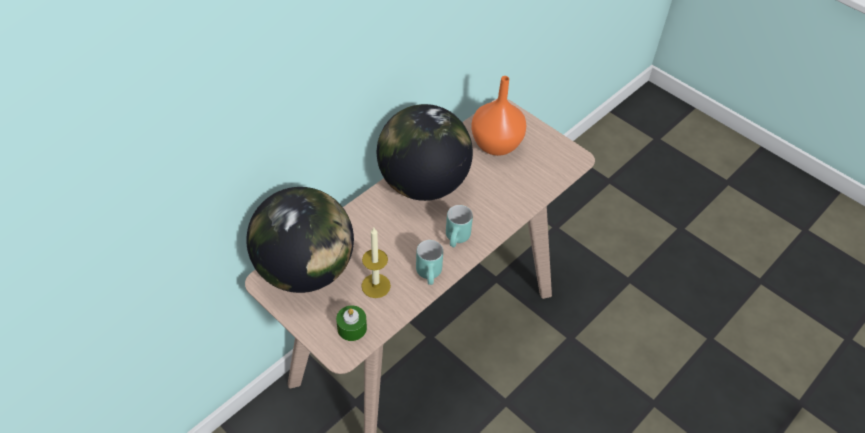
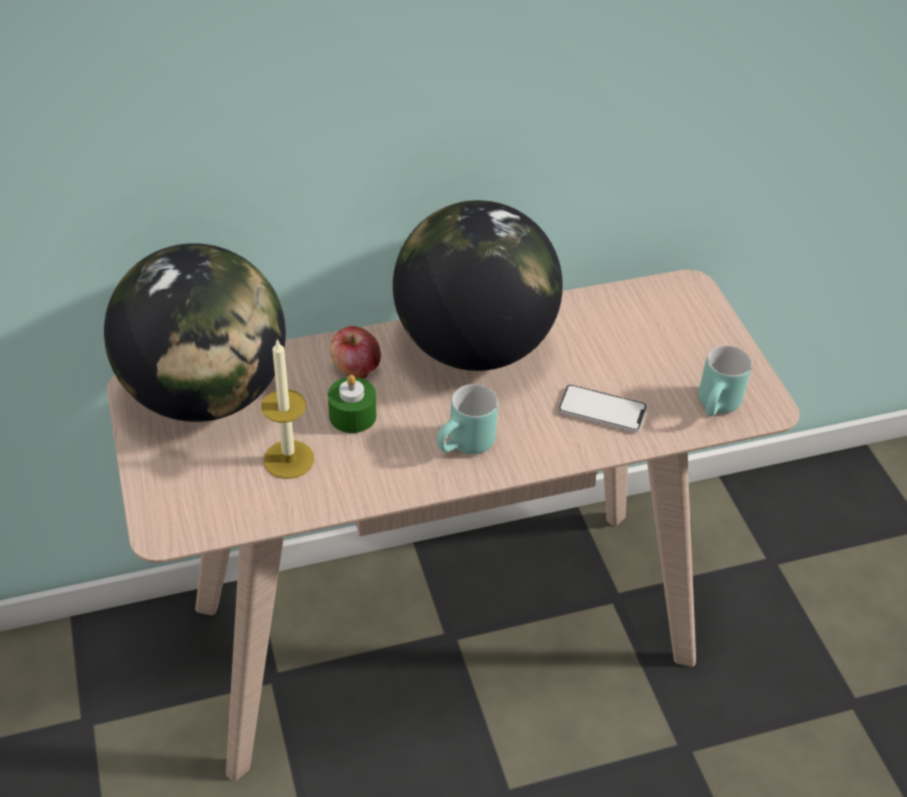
camera: 30 degrees right, 5 degrees down
green candle [336,306,367,341] -> green candle moved to [328,375,376,433]
turquoise mug [416,240,443,285] -> turquoise mug moved to [699,346,752,416]
orange vase [471,76,526,156] -> none
none -> apple [330,326,381,379]
none -> phone [558,385,647,432]

